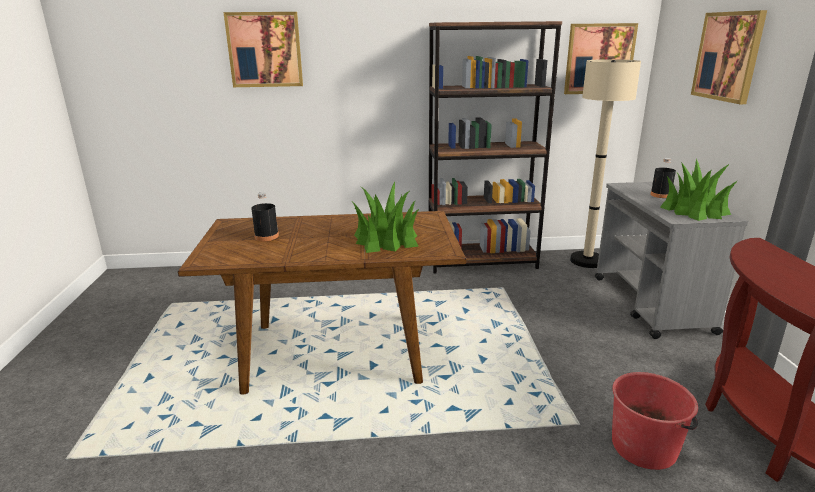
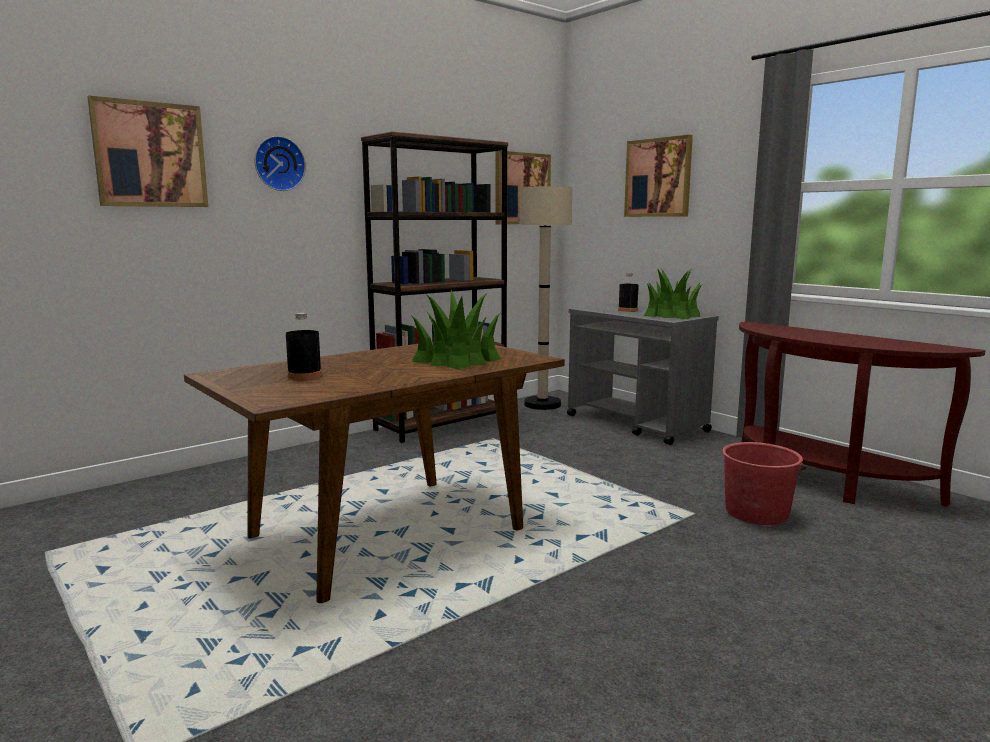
camera: 35 degrees left, 10 degrees down
none -> wall clock [254,136,306,191]

